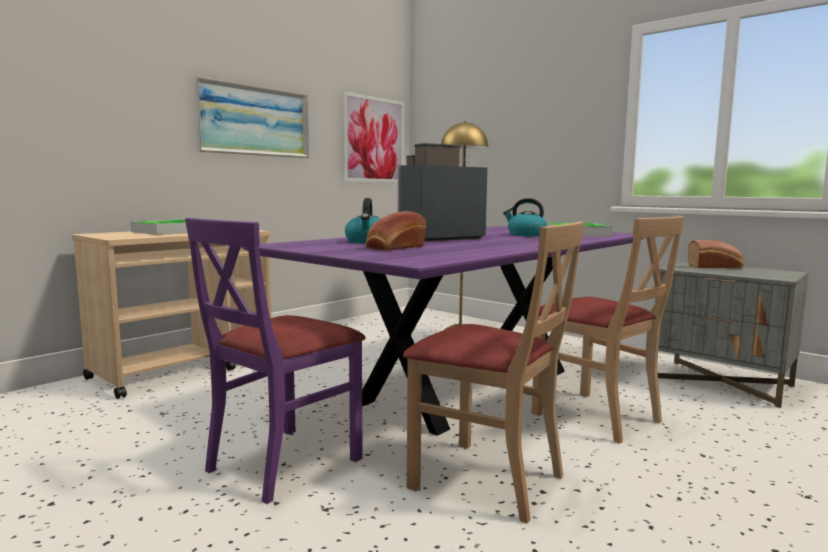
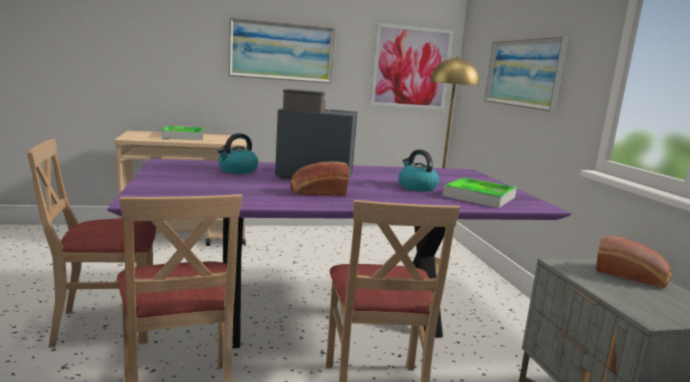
camera: 35 degrees right, 5 degrees up
purple chair [185,217,366,504] -> beige chair [27,139,156,348]
bread [366,211,426,251] -> bread moved to [290,161,349,196]
none -> picture [484,36,568,112]

